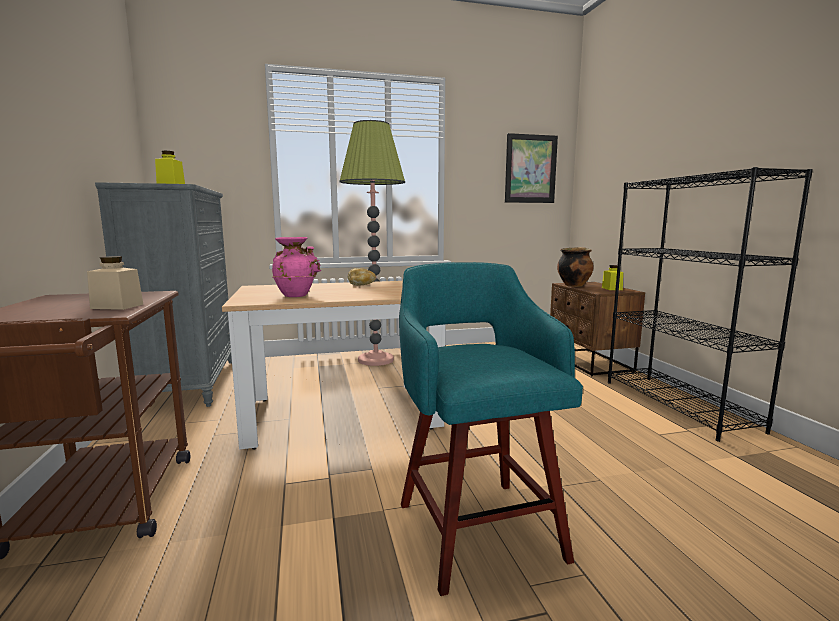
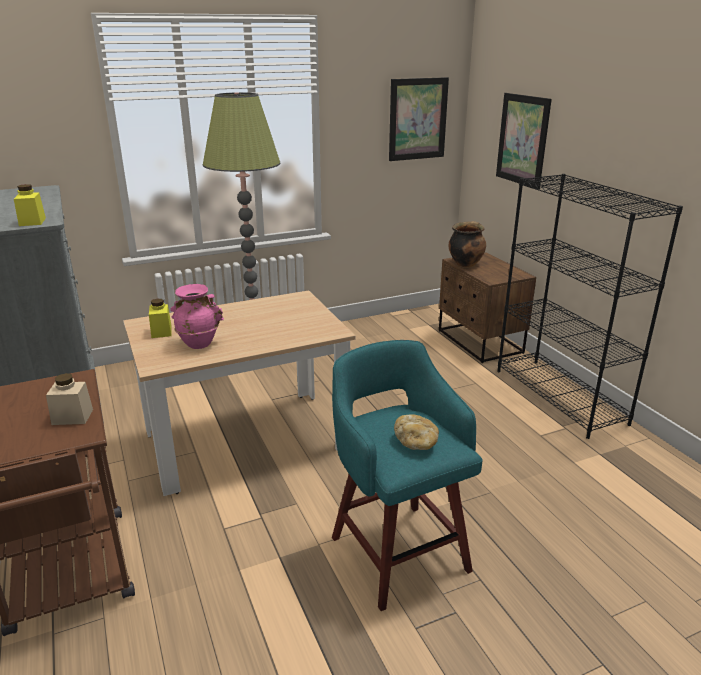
camera: 10 degrees left, 15 degrees up
bread [348,268,376,285] -> bread moved to [394,414,439,450]
yellow jar [602,265,623,290] -> yellow jar moved to [149,299,172,338]
none -> picture [496,93,552,189]

